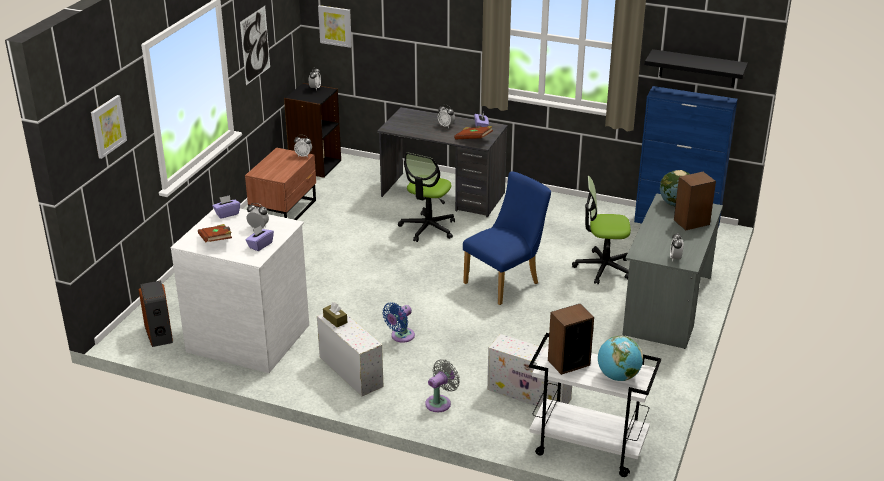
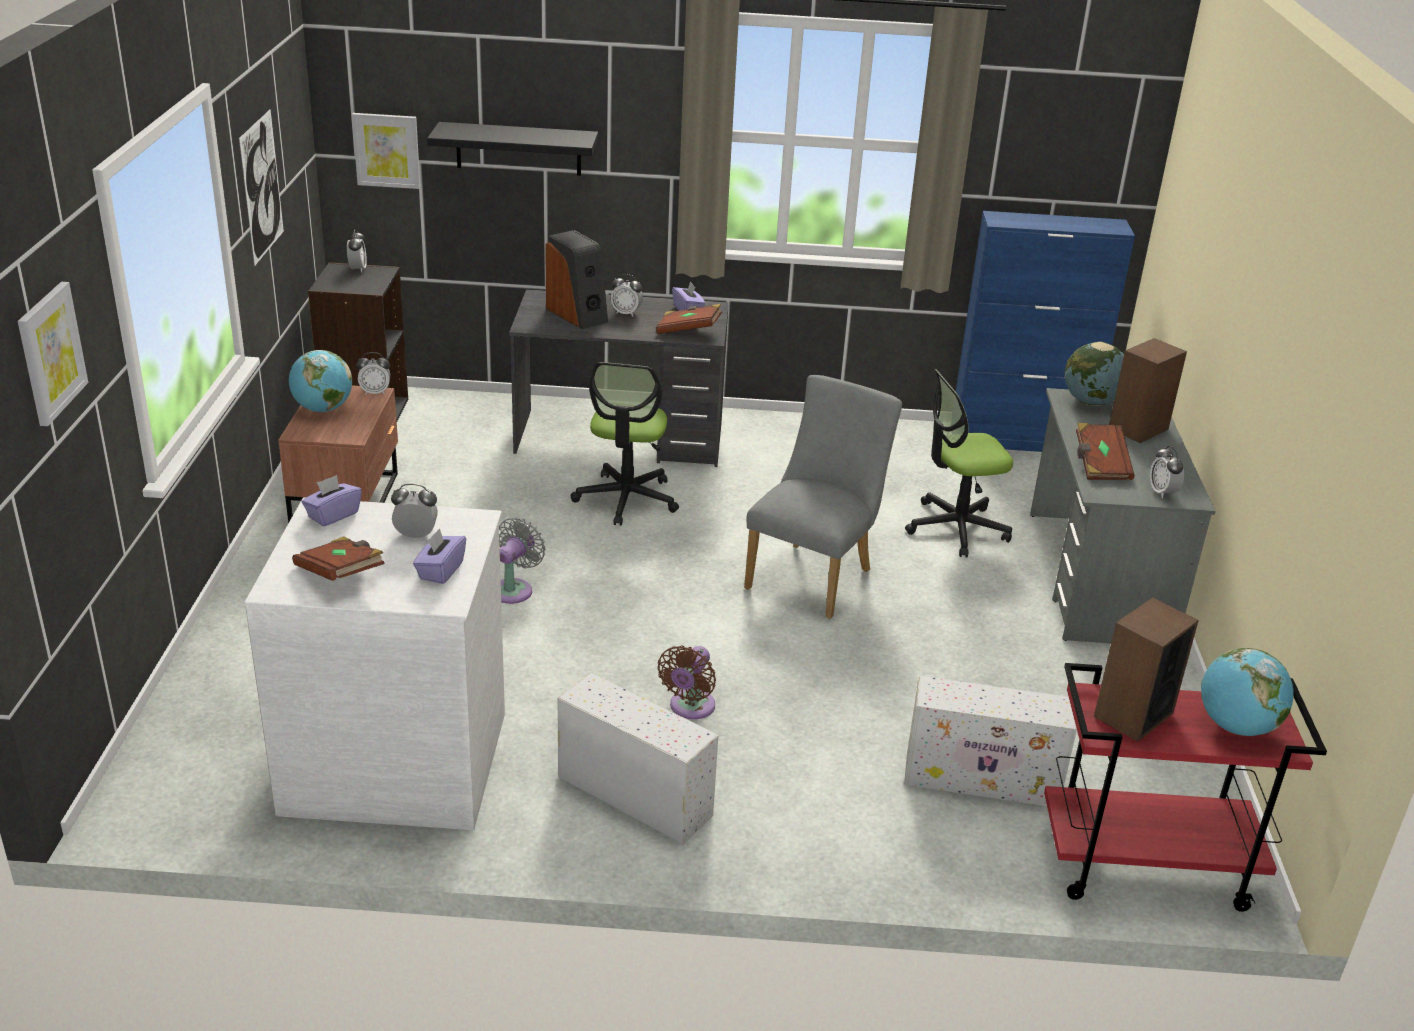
camera: 20 degrees left, 0 degrees up
speaker [139,281,173,347] -> speaker moved to [545,230,608,329]
brown tissue box [323,302,347,327] -> none
blue fan [382,302,415,343] -> brown fan [657,645,716,719]
grey fan [425,359,460,412] -> grey fan moved to [499,517,546,604]
blue chair [463,171,551,305] -> grey chair [744,375,902,619]
white cart [529,333,661,477] -> red cart [1044,663,1327,912]
black shelf [645,49,748,87] -> black shelf moved to [427,122,598,176]
none -> globe [289,350,352,412]
none -> brown book [1076,423,1135,480]

